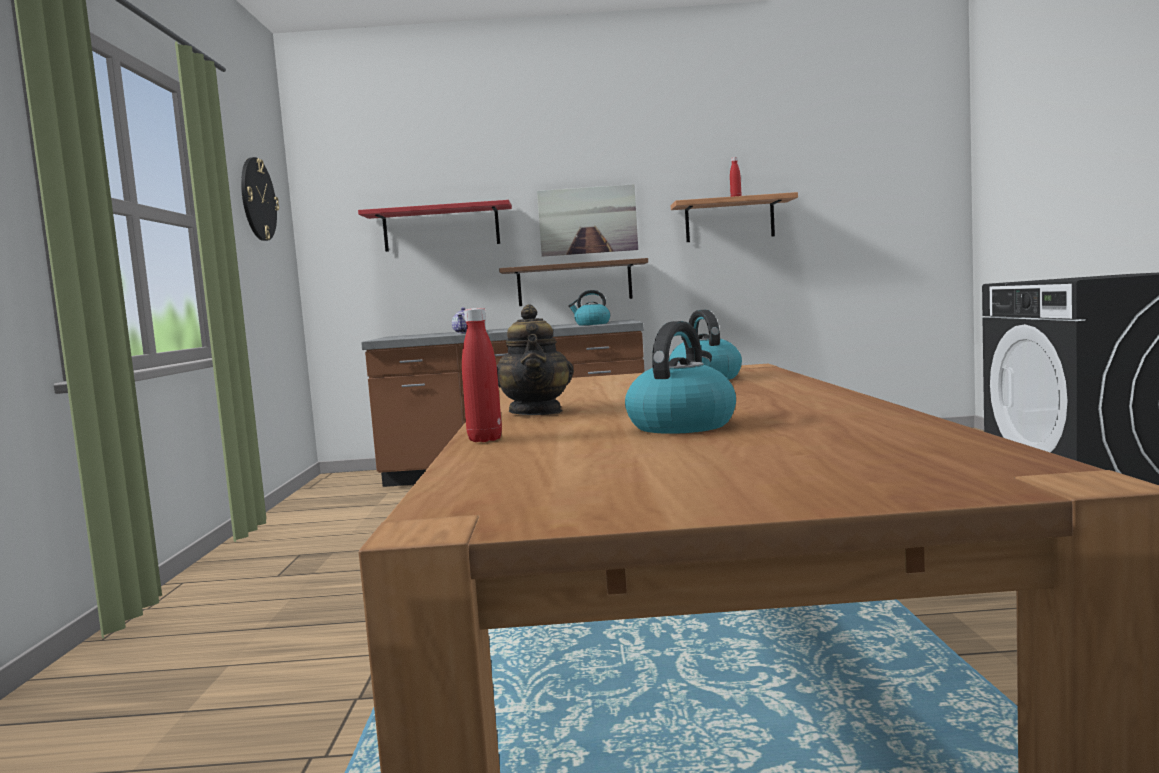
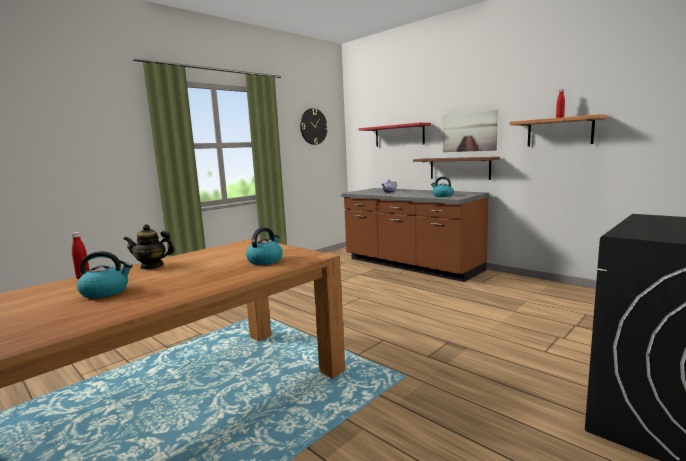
camera: 45 degrees right, 5 degrees up
teapot [497,305,574,415] -> teapot turned 45 degrees clockwise [124,224,175,269]

